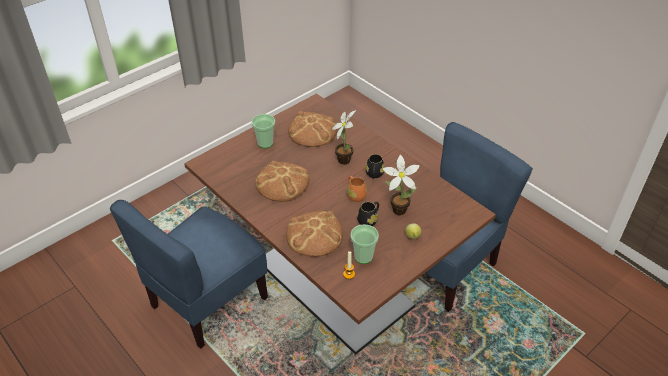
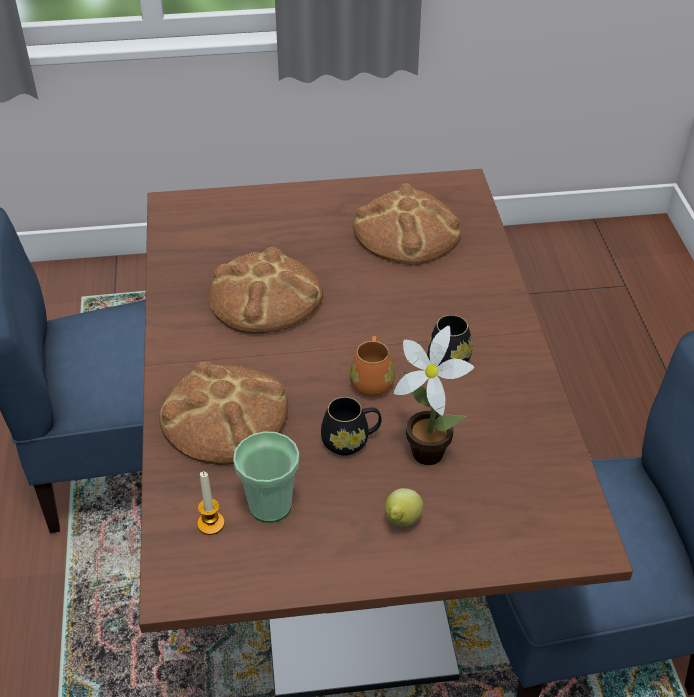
camera: 35 degrees right, 0 degrees up
cup [252,114,275,148] -> none
potted plant [332,110,356,165] -> none

